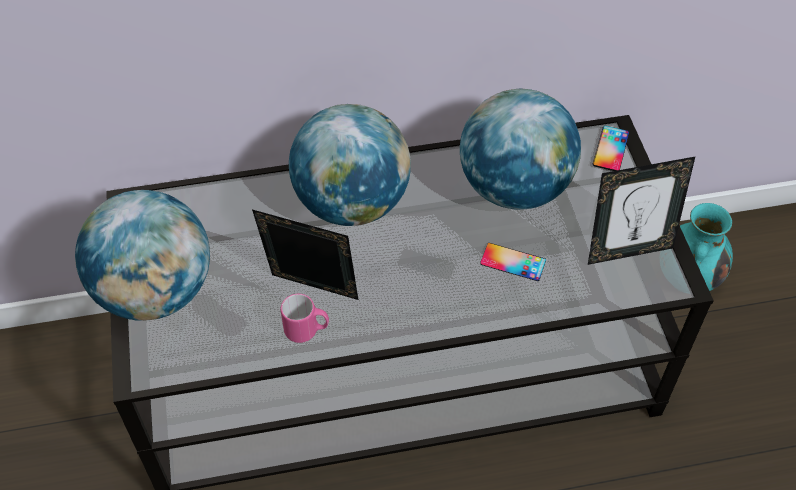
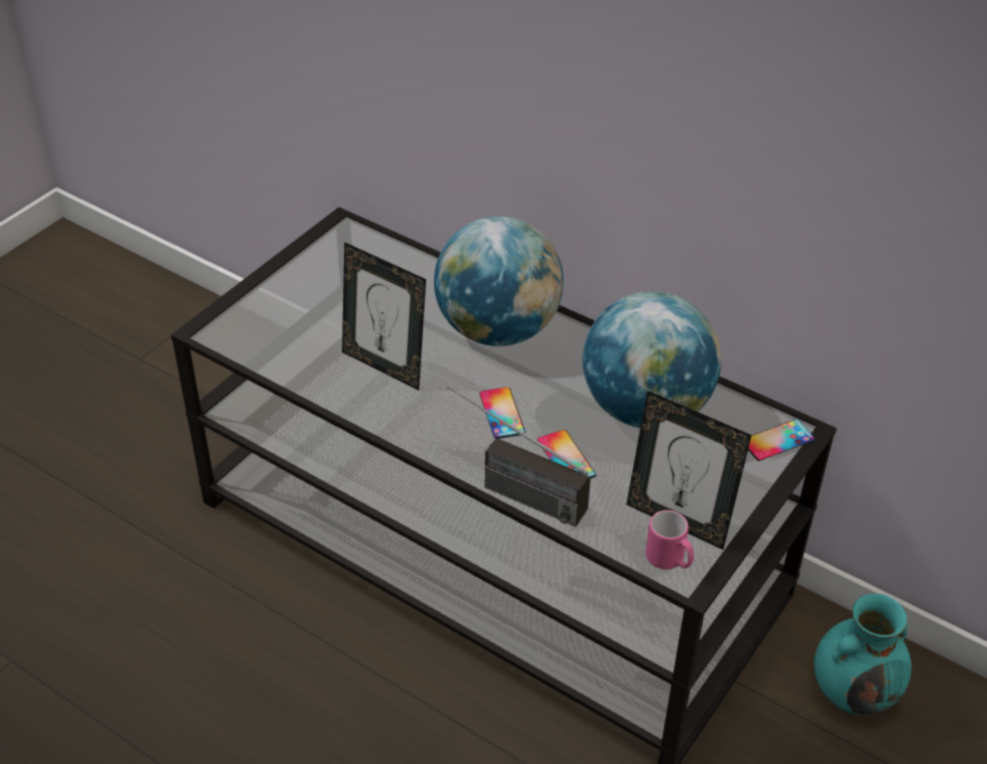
camera: 45 degrees right, 10 degrees down
globe [75,190,210,321] -> none
picture frame [252,209,358,300] -> picture frame turned 150 degrees clockwise [342,242,426,391]
pink mug [281,294,329,343] -> pink mug moved to [646,510,694,569]
none -> radio [447,386,591,527]
none -> phone [479,387,526,439]

